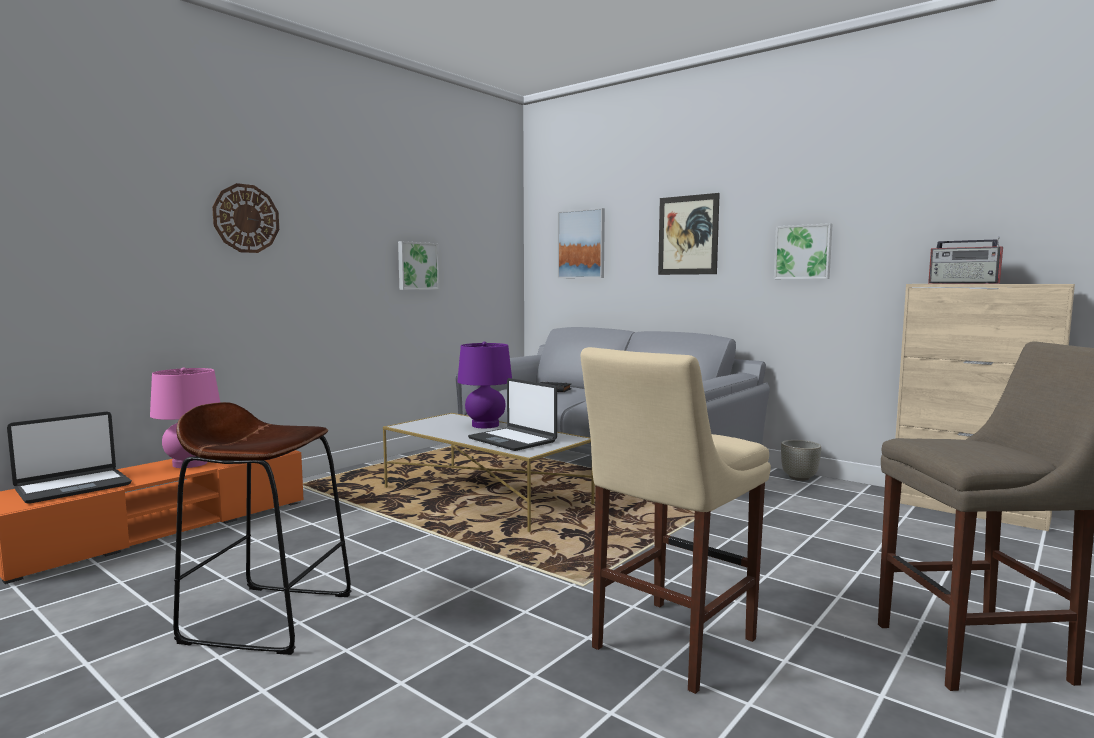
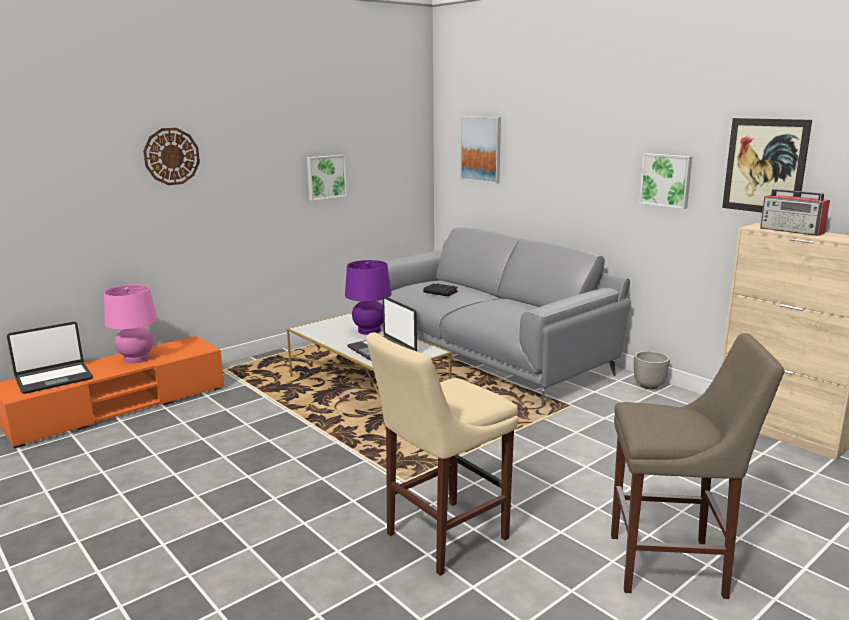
camera: 10 degrees right, 10 degrees up
brown stool [173,402,351,655] -> none
picture [658,193,720,275] -> picture moved to [722,118,812,212]

